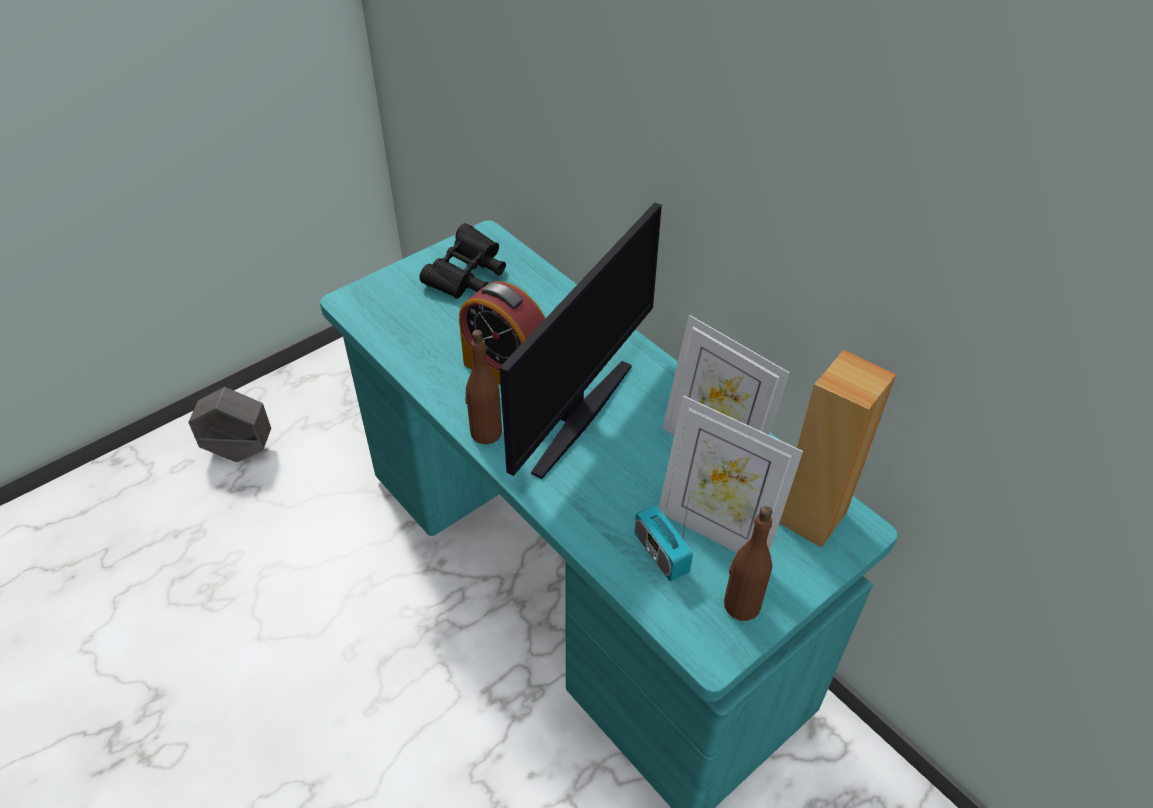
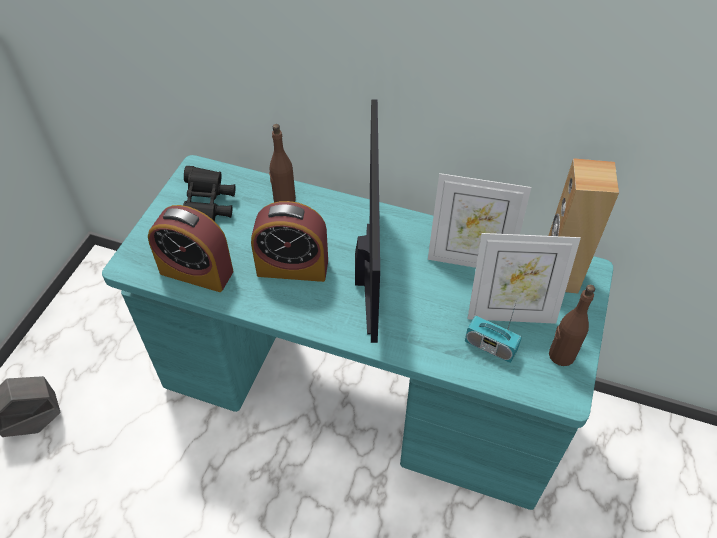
camera: 30 degrees left, 5 degrees up
brown bottle [465,330,502,444] -> brown bottle moved to [269,124,296,202]
none -> alarm clock [148,205,234,292]

